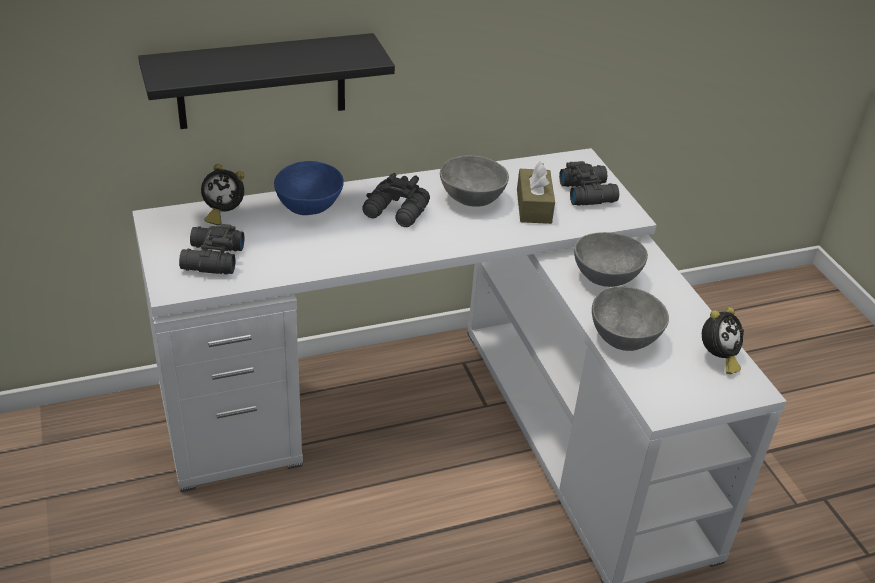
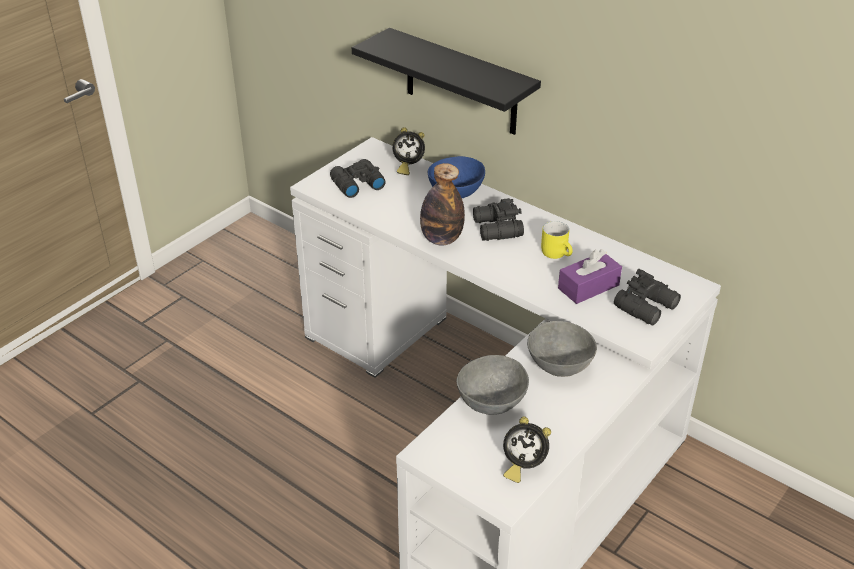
camera: 60 degrees right, 0 degrees up
alarm clock [201,164,244,226] -> alarm clock turned 60 degrees counterclockwise [392,127,425,175]
grey bowl [440,155,509,207] -> yellow mug [541,221,573,259]
brown tissue box [517,161,555,224] -> purple tissue box [558,249,622,304]
none -> bottle [420,163,465,246]

